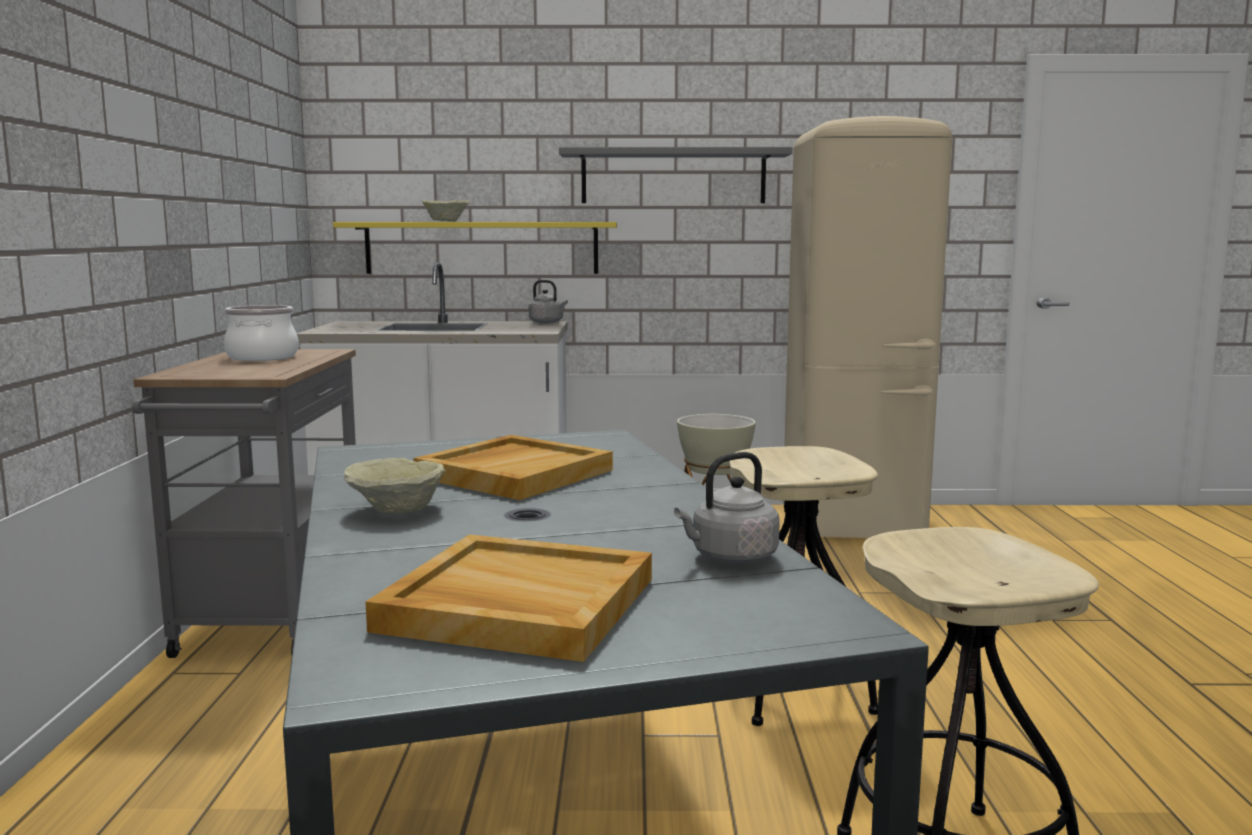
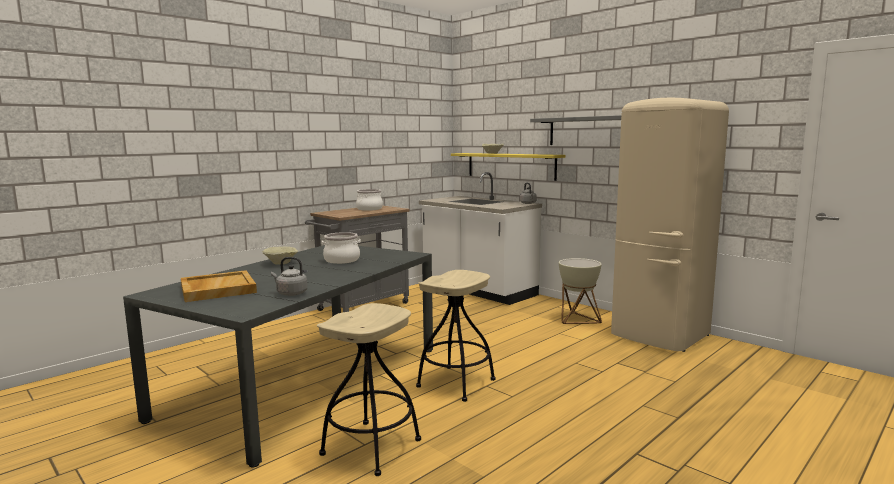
camera: 45 degrees right, 0 degrees up
beige tray [413,435,613,500] -> cooking pot [321,232,361,264]

